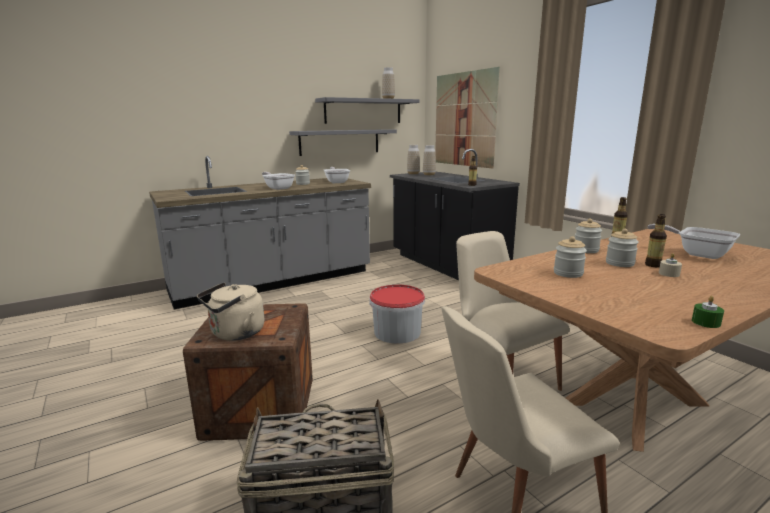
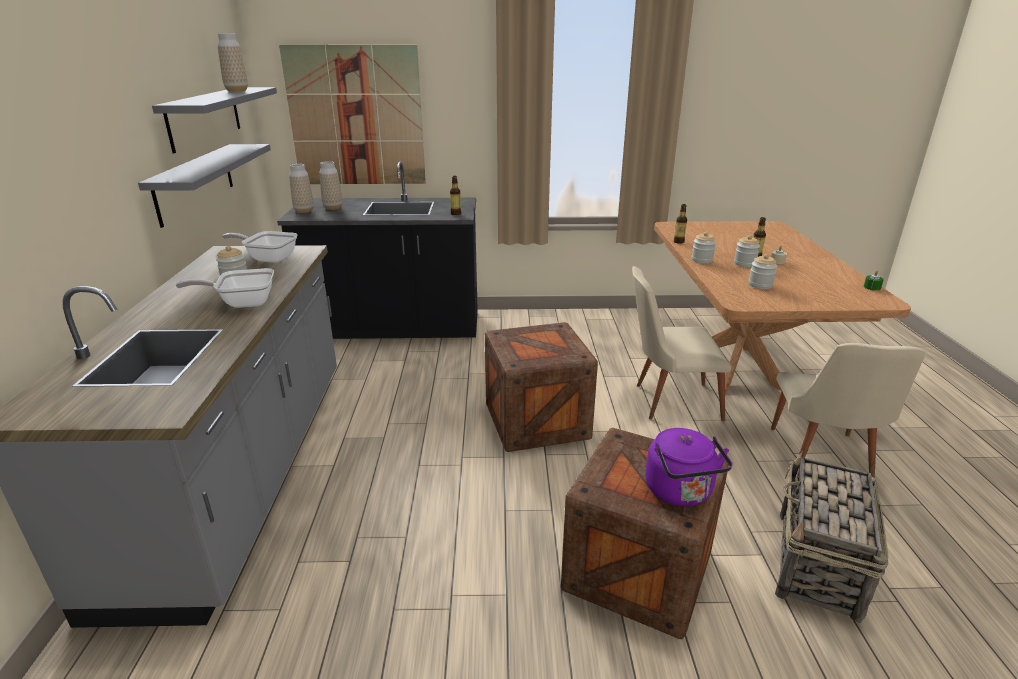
camera: 60 degrees left, 10 degrees up
beige kettle [197,282,264,341] -> purple kettle [645,428,733,506]
bucket [369,285,425,344] -> crate [485,322,598,452]
frying pan [647,224,740,259] -> none

